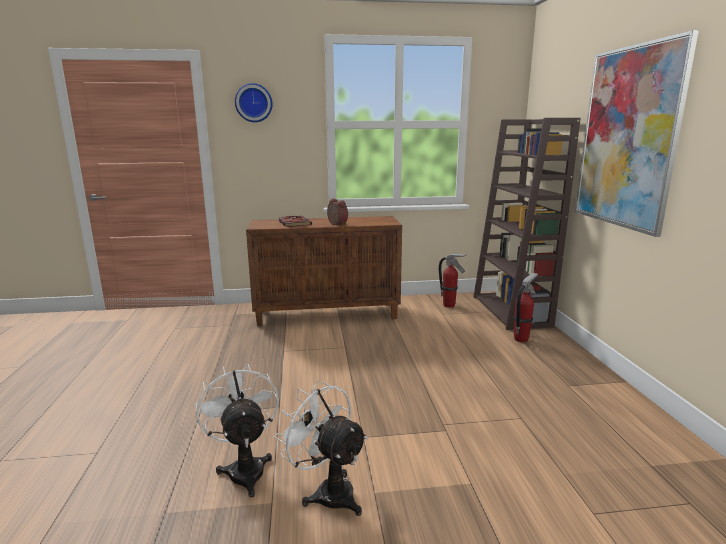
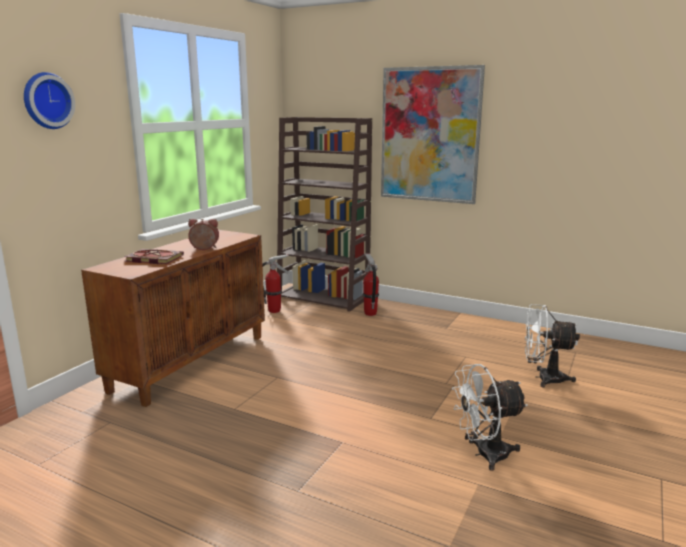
camera: 55 degrees left, 0 degrees up
white fan [196,364,279,497] -> white fan moved to [525,304,580,387]

